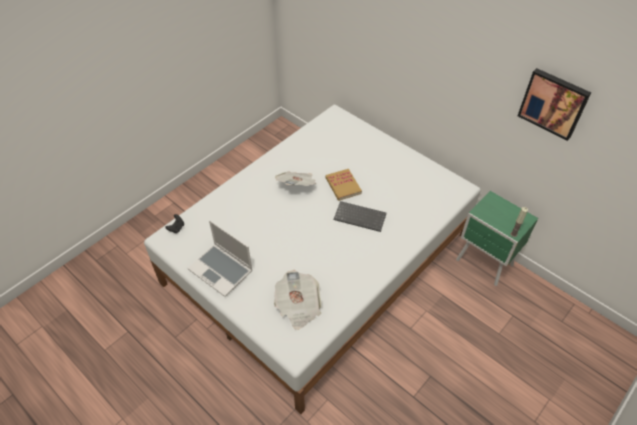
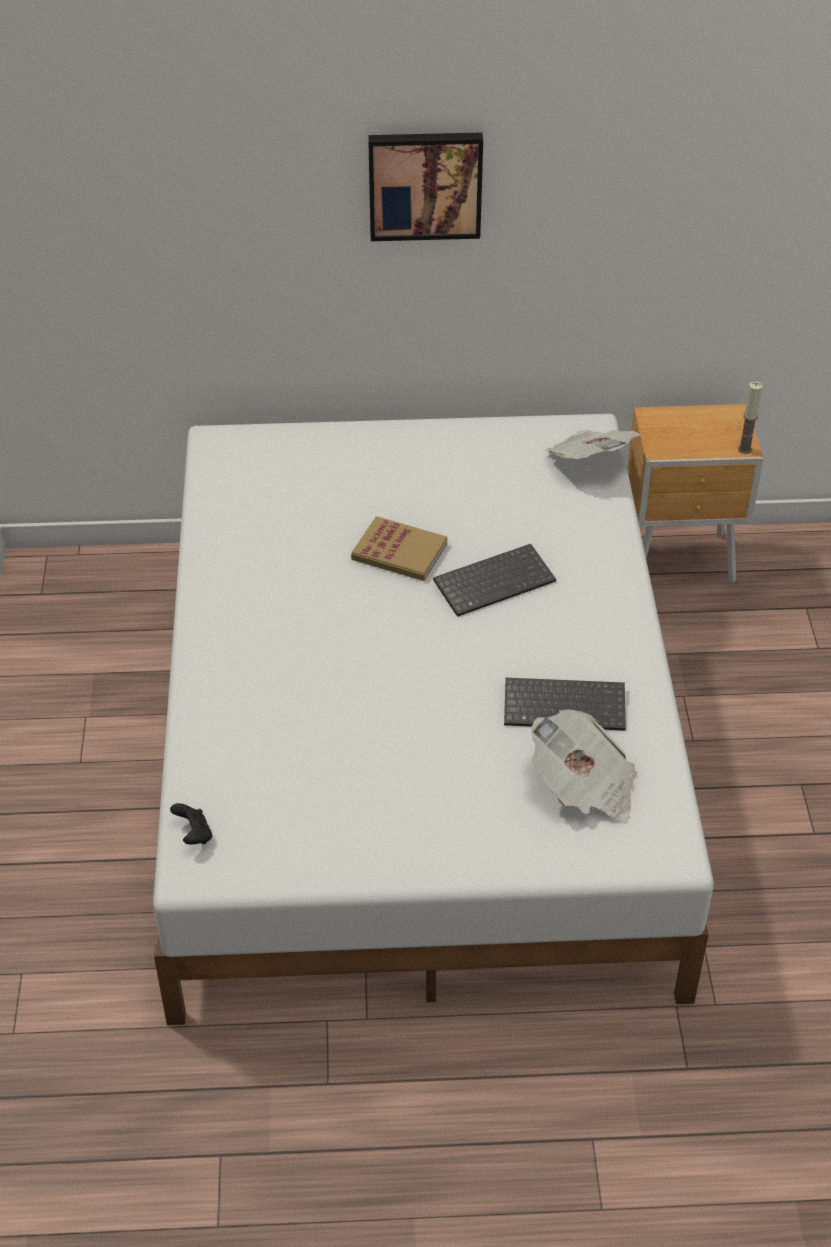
camera: 45 degrees left, 5 degrees down
laptop [187,220,253,297] -> none
newspaper [275,171,316,186] -> newspaper moved to [546,430,641,459]
green nightstand [456,191,538,286] -> brown nightstand [627,404,763,583]
picture [518,68,591,141] -> picture moved to [368,133,483,241]
none -> keyboard [504,678,626,731]

